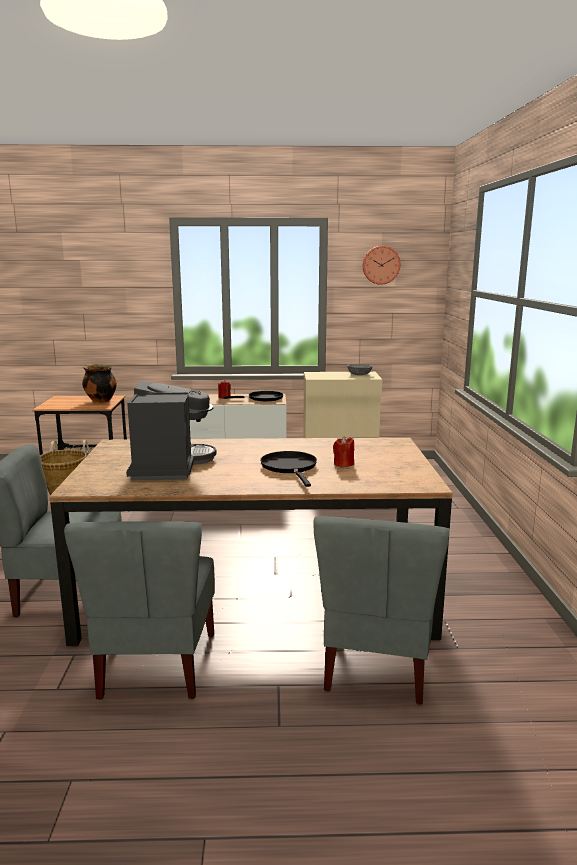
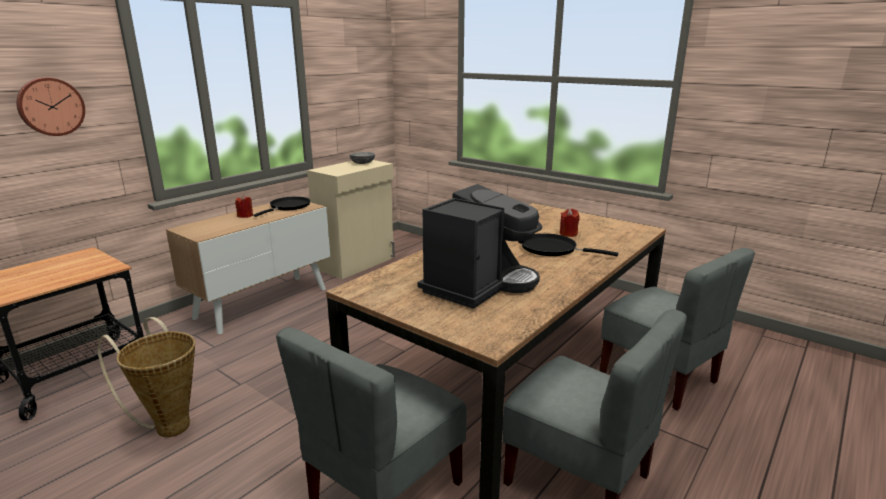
camera: 50 degrees left, 5 degrees up
cooking pot [82,364,117,403] -> none
coffee machine [126,381,217,481] -> coffee machine turned 90 degrees clockwise [417,184,542,309]
wall clock [363,246,400,285] -> wall clock moved to [16,77,85,136]

